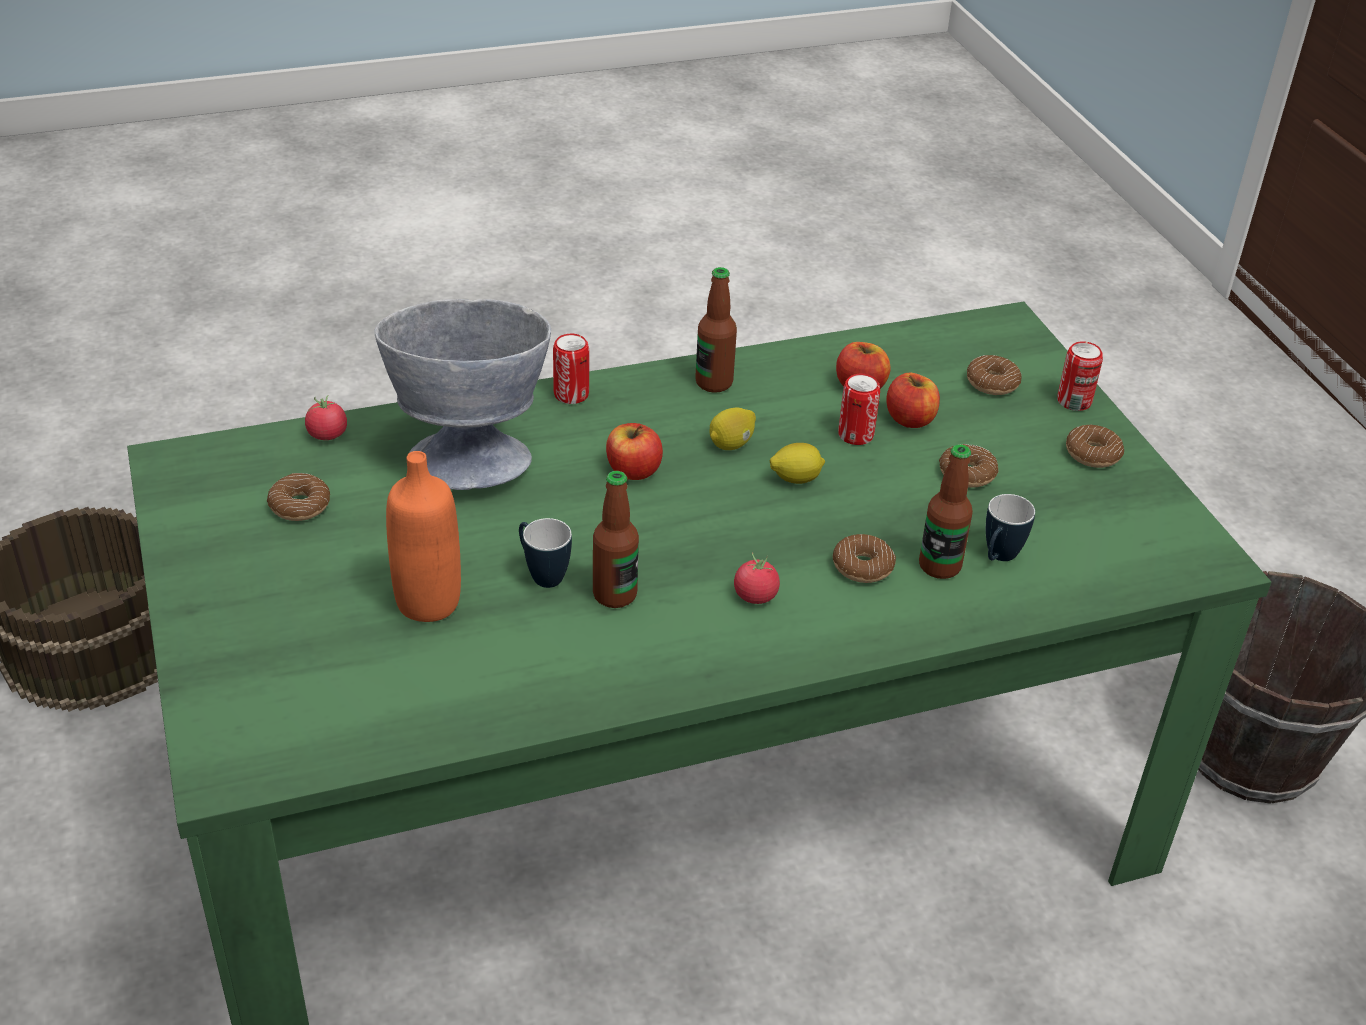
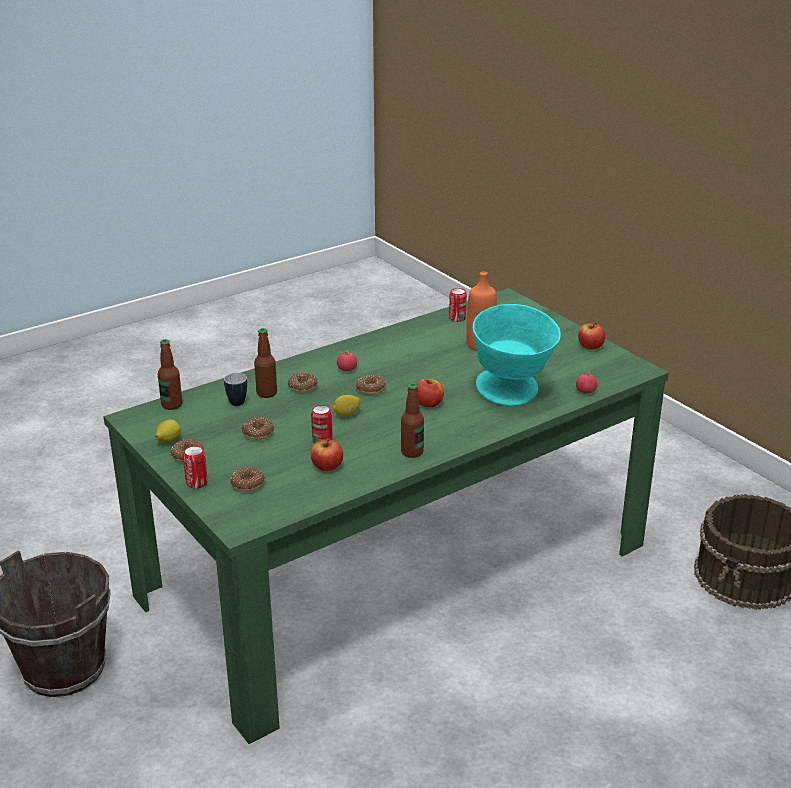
camera: 165 degrees right, 10 degrees down
donut [267,473,330,521] -> donut moved to [356,375,386,395]
grey bowl [374,299,551,490] -> turquoise bowl [472,304,561,406]
mug [519,518,572,588] -> none
can [553,334,589,404] -> can moved to [449,288,467,322]
bottle [593,471,639,608] -> bottle moved to [158,339,182,410]
lemon [710,408,756,450] -> lemon moved to [155,419,181,443]
apple [886,373,940,428] -> apple moved to [578,323,605,350]

